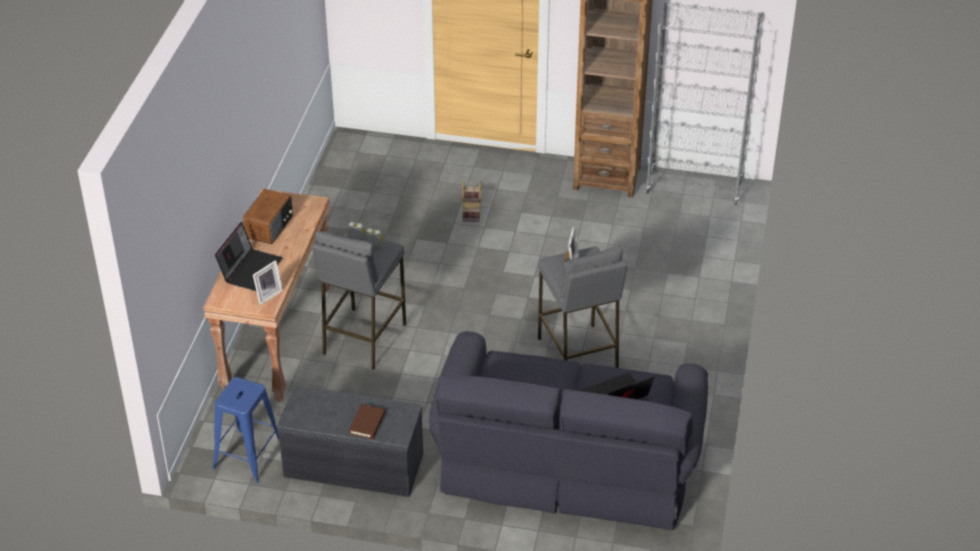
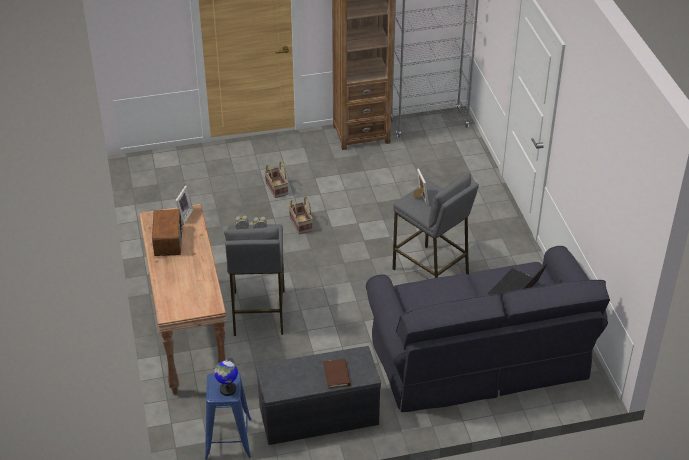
camera: 25 degrees left, 0 degrees up
laptop [215,222,282,291] -> none
picture frame [253,261,283,305] -> picture frame moved to [175,186,193,223]
none -> globe [214,358,238,396]
none -> basket [289,197,313,234]

